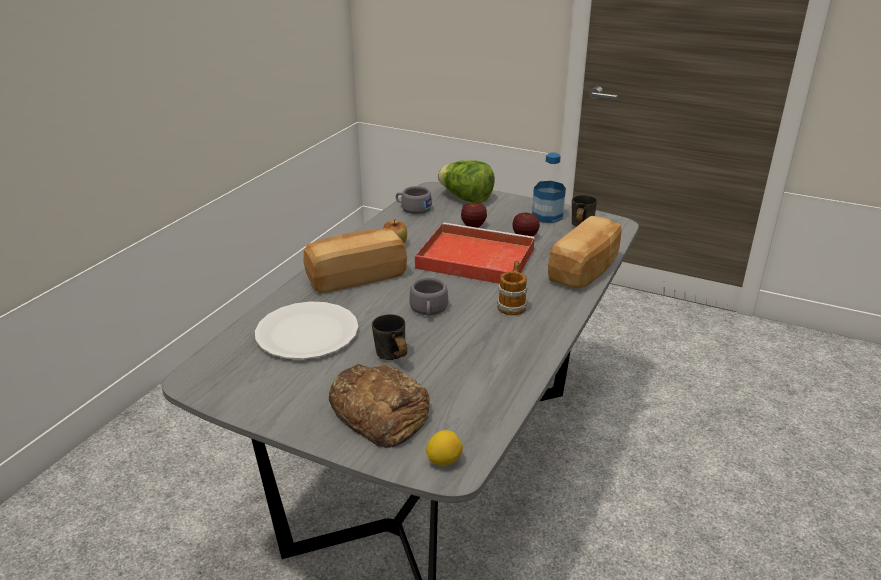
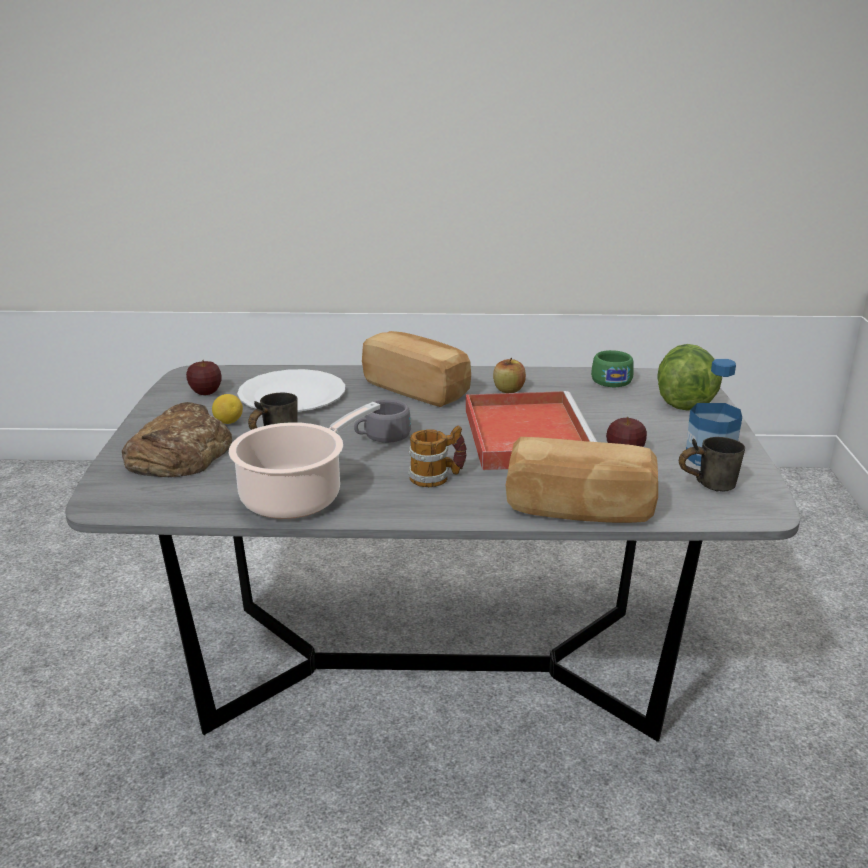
camera: 65 degrees right, 5 degrees down
grey cup [396,186,432,214] -> green cup [591,350,634,387]
lemon [426,430,463,466] -> lemon moved to [212,394,243,424]
apple [461,201,487,228] -> apple moved to [186,360,222,395]
none -> cooking pot [229,402,380,519]

